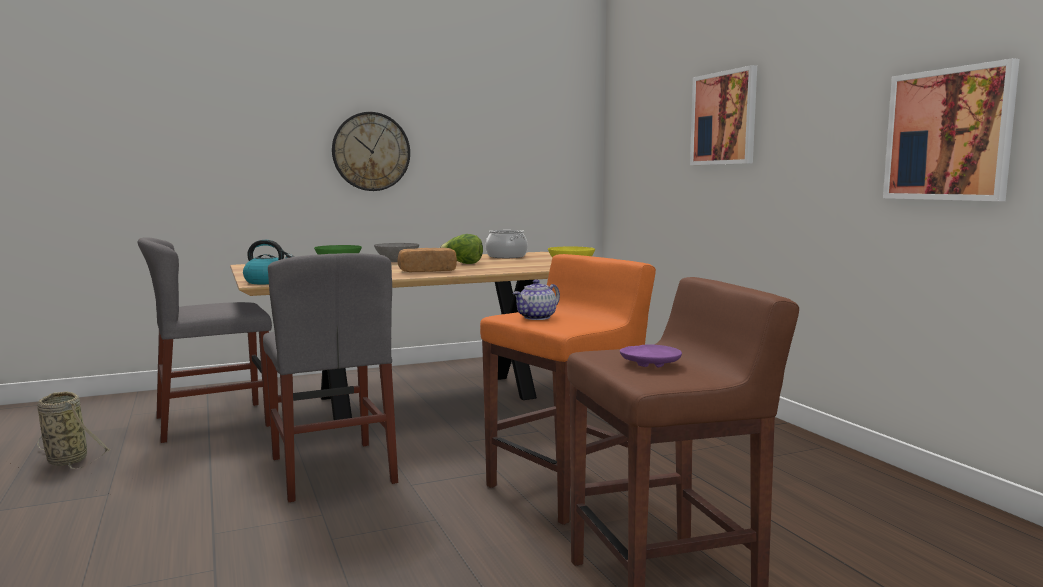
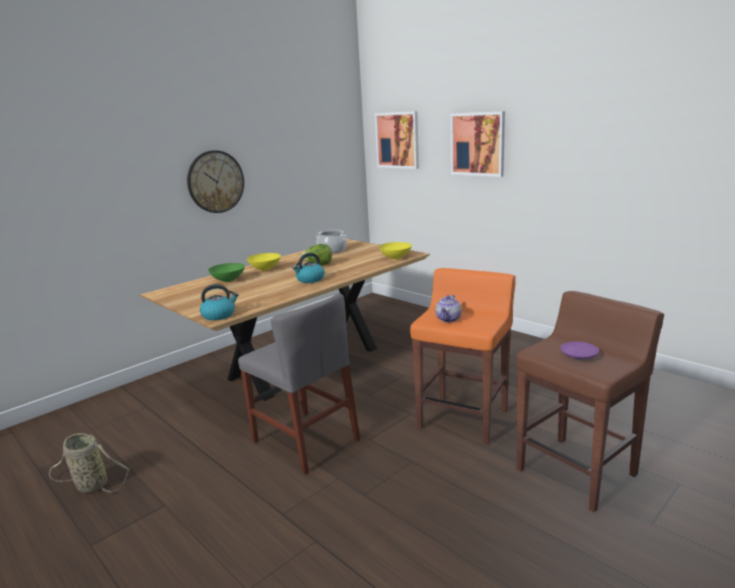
camera: 20 degrees left, 10 degrees up
grey chair [138,237,272,443] -> none
grey bowl [374,243,419,262] -> yellow bowl [247,253,281,271]
bread [398,248,457,272] -> kettle [292,253,325,283]
picture [883,58,1019,201] -> picture moved to [375,111,419,169]

